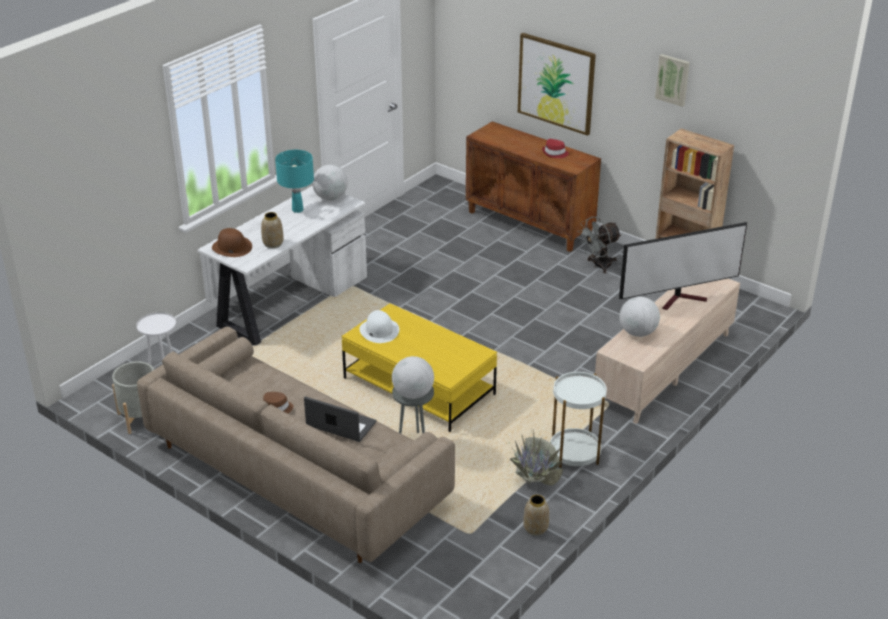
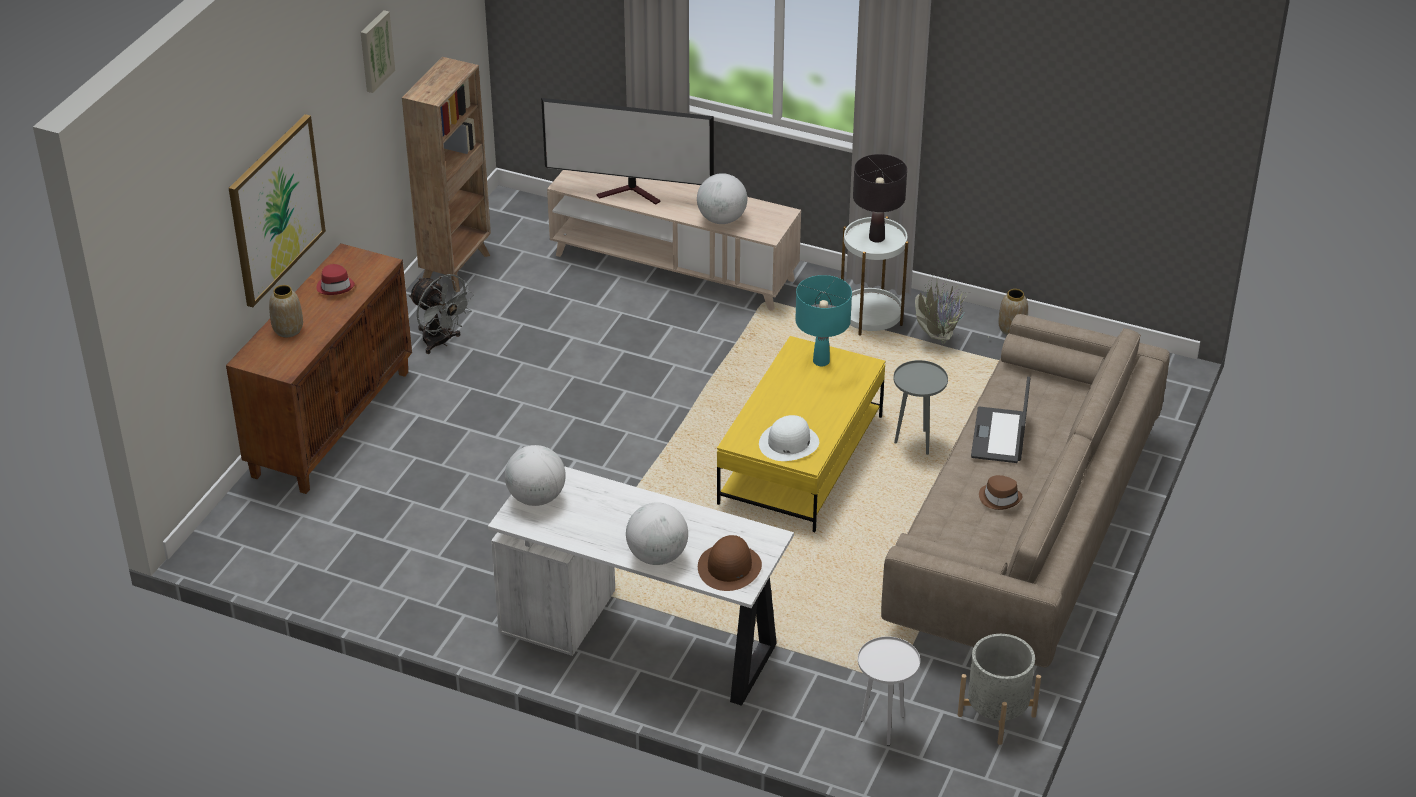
camera: 105 degrees left, 5 degrees up
vase [261,212,284,248] -> vase moved to [269,285,303,337]
turquoise table lamp [275,150,314,213] -> turquoise table lamp moved to [795,275,852,366]
globe [392,356,434,399] -> globe moved to [626,502,688,565]
television [619,222,747,310] -> television turned 135 degrees clockwise [541,98,714,204]
none -> black table lamp [853,154,907,243]

